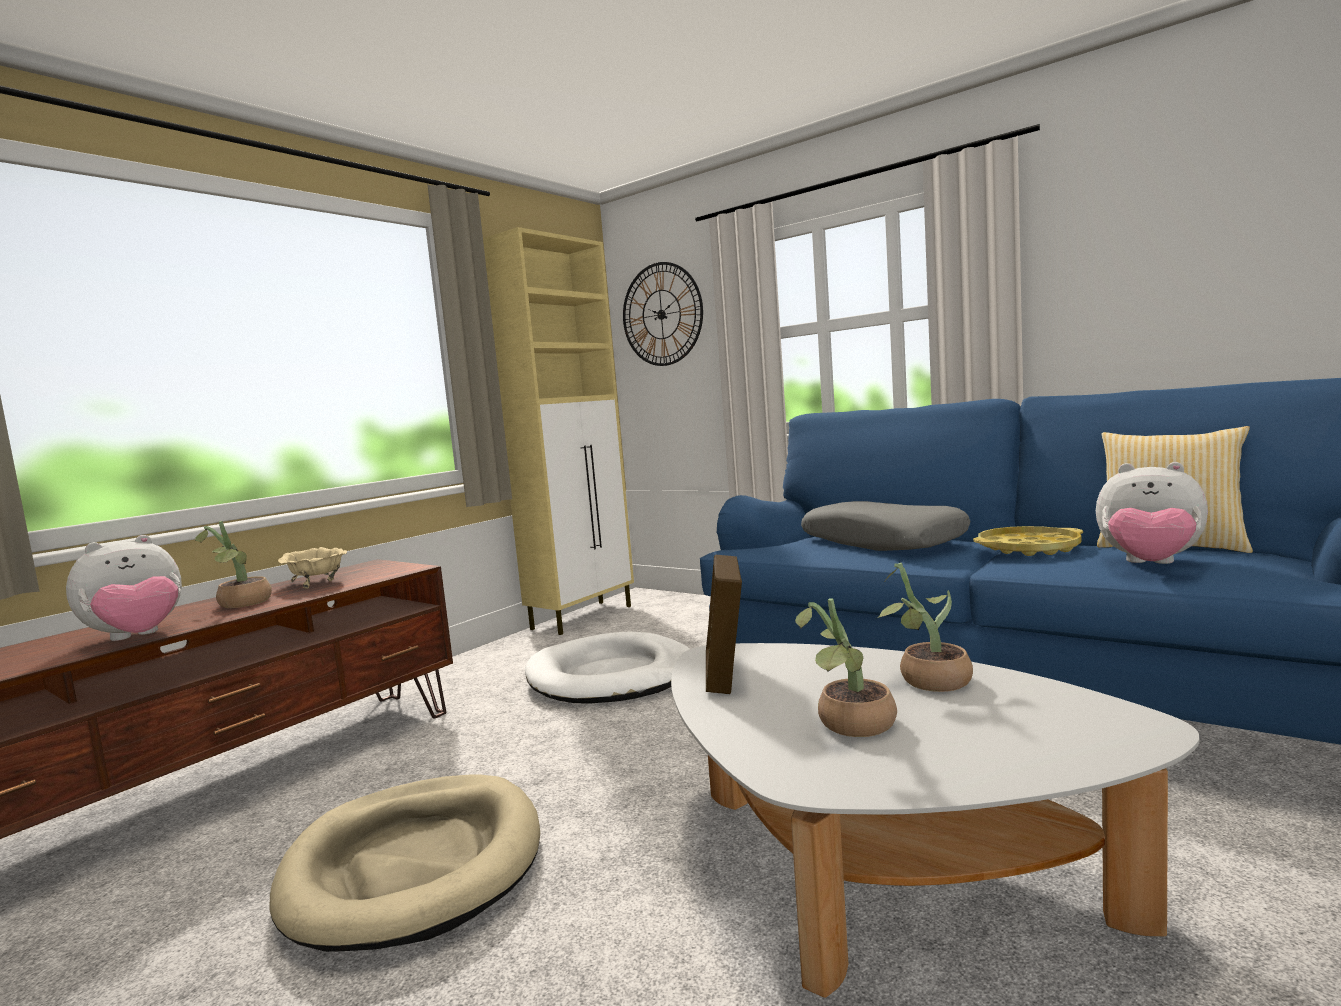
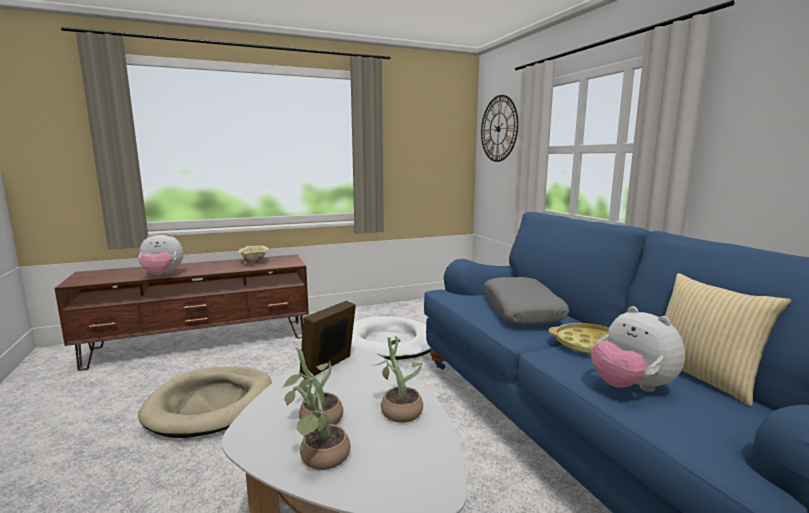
camera: 30 degrees right, 5 degrees up
potted plant [195,521,272,608] -> potted plant moved to [284,385,350,470]
beige cabinet [483,227,634,635] -> none

